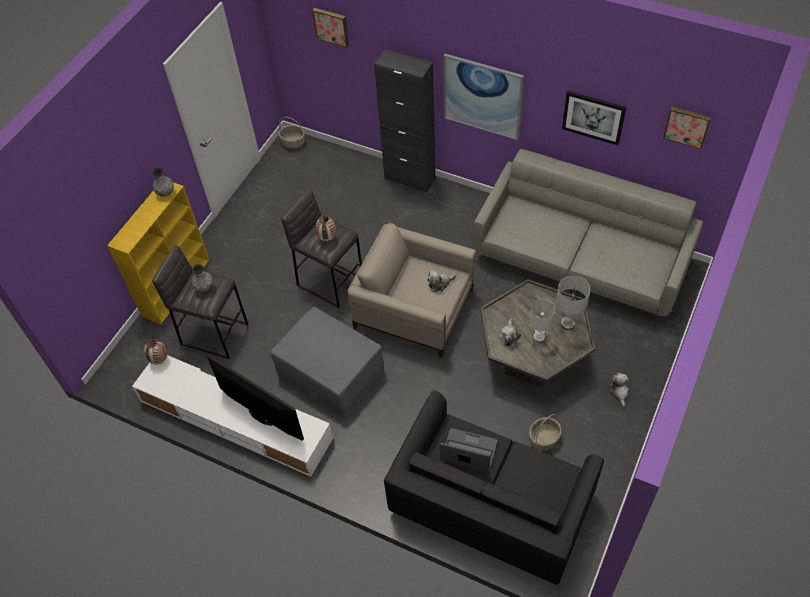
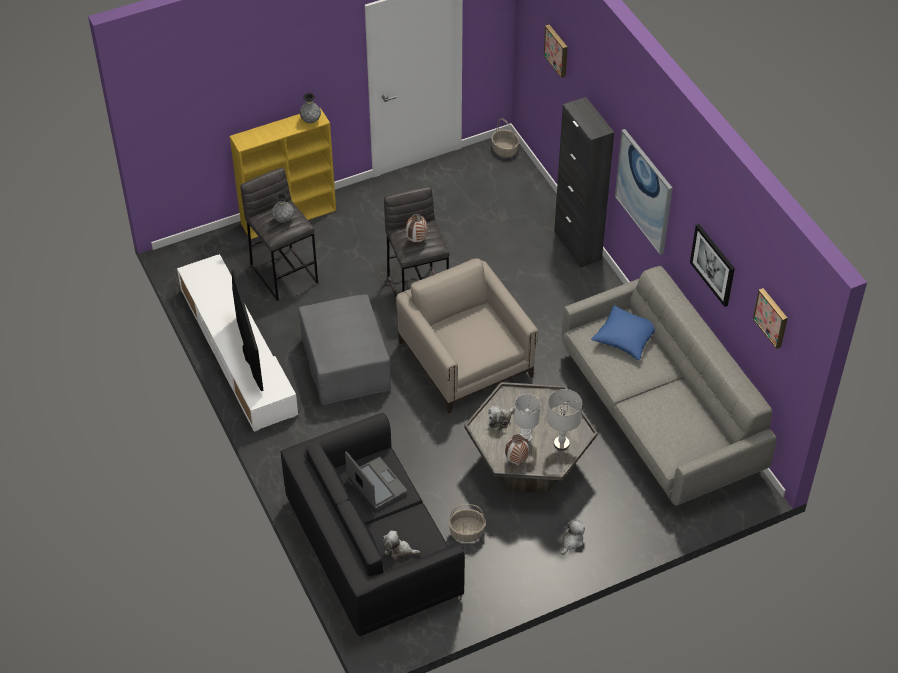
camera: 35 degrees right, 5 degrees down
vase [144,339,167,364] -> vase moved to [505,434,529,464]
plush toy [427,270,456,292] -> plush toy moved to [383,530,420,560]
none -> blue pillow [591,305,655,361]

